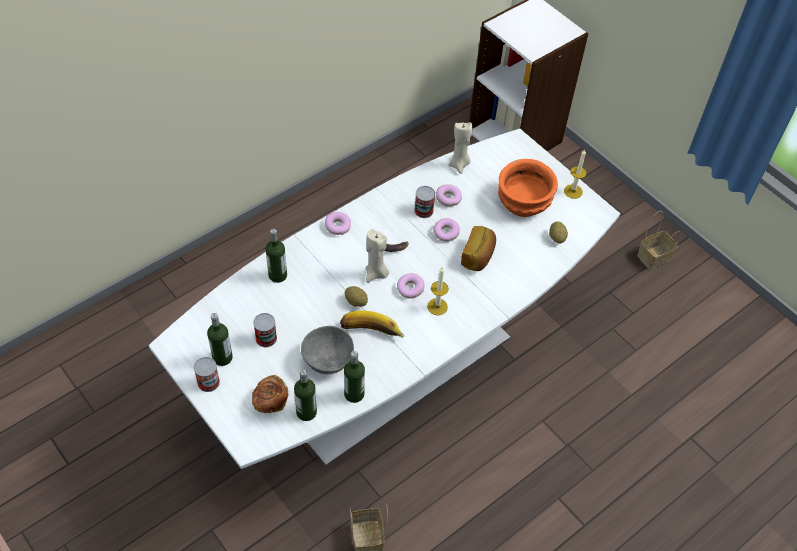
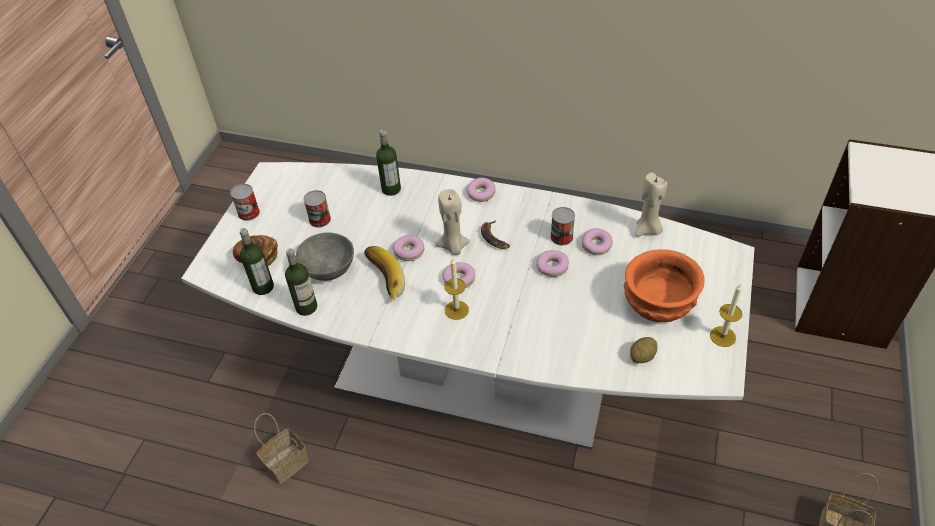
camera: 60 degrees right, 5 degrees down
bottle [207,313,233,366] -> none
potato [345,286,368,307] -> donut [393,235,424,261]
bread [461,226,496,271] -> none

